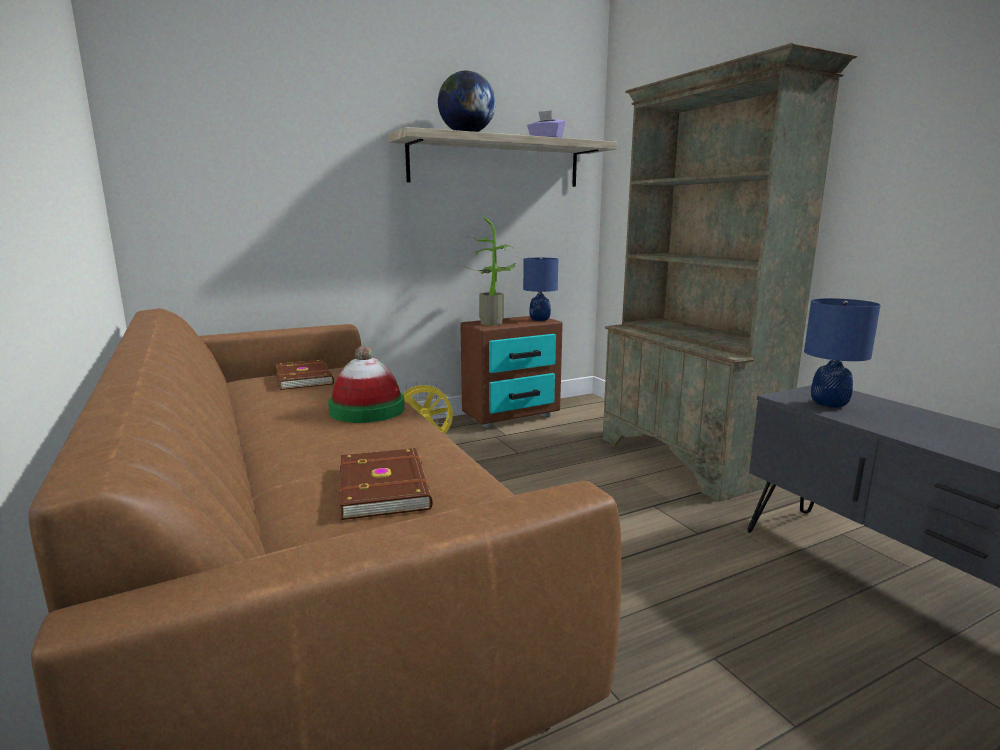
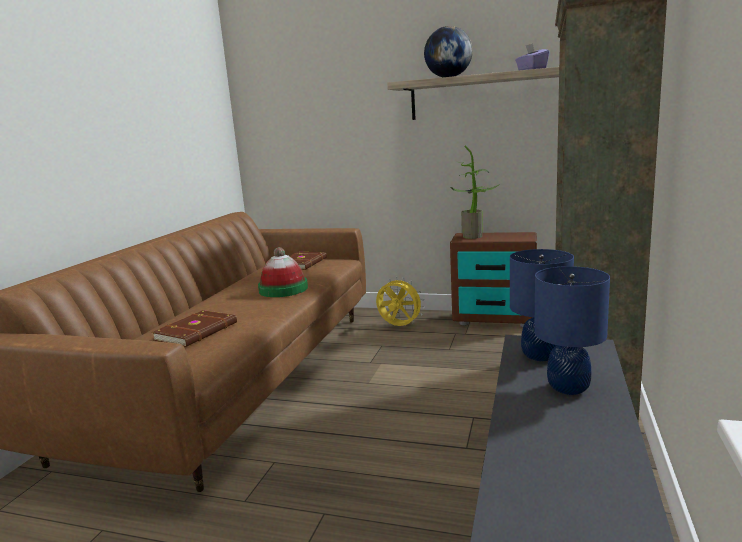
camera: 45 degrees right, 0 degrees up
blue table lamp [523,258,558,321] -> blue table lamp moved to [534,266,610,395]

